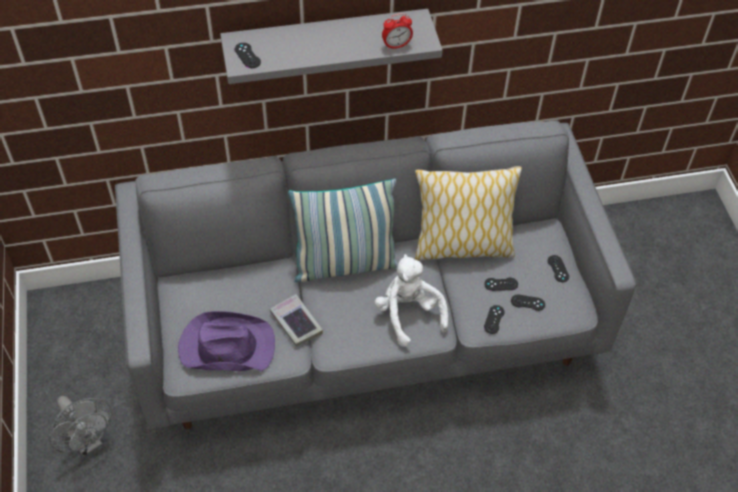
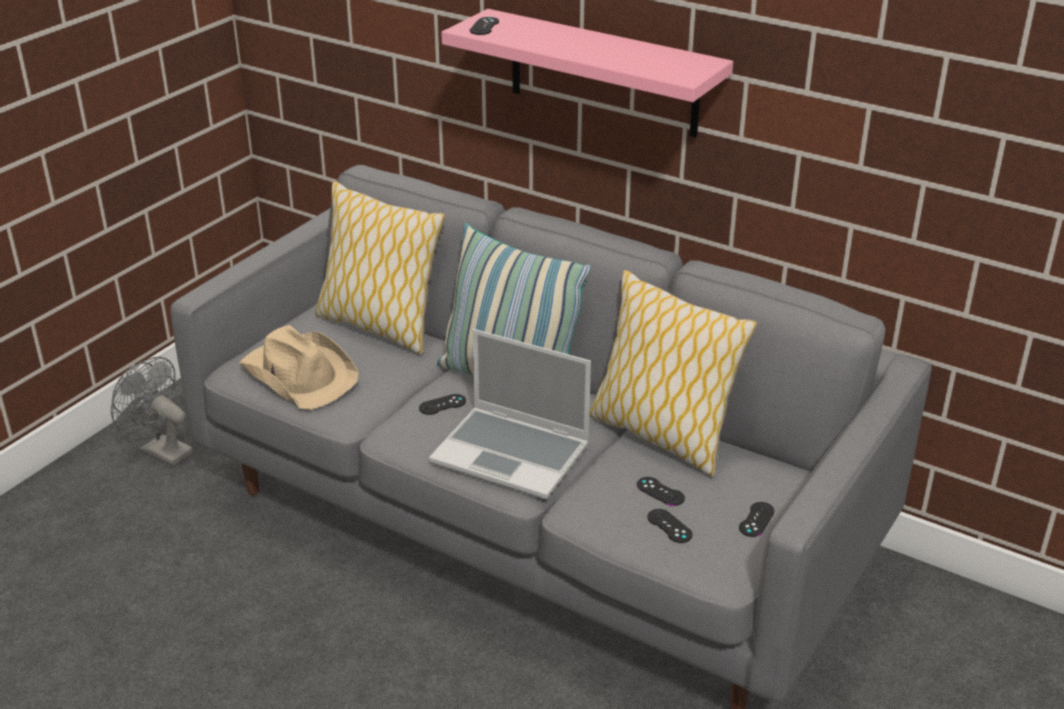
camera: 45 degrees right, 20 degrees down
grey fan [49,396,112,457] -> grey fan turned 120 degrees clockwise [111,357,193,466]
purple hat [178,311,275,371] -> beige hat [239,325,359,410]
grey shelf [220,9,443,84] -> pink shelf [441,9,733,138]
book [270,294,323,347] -> none
white plush toy [374,254,448,347] -> laptop [429,329,591,499]
alarm clock [382,13,413,50] -> none
black game controller [484,305,504,334] -> black game controller moved to [419,394,466,415]
none -> pillow [315,181,445,355]

